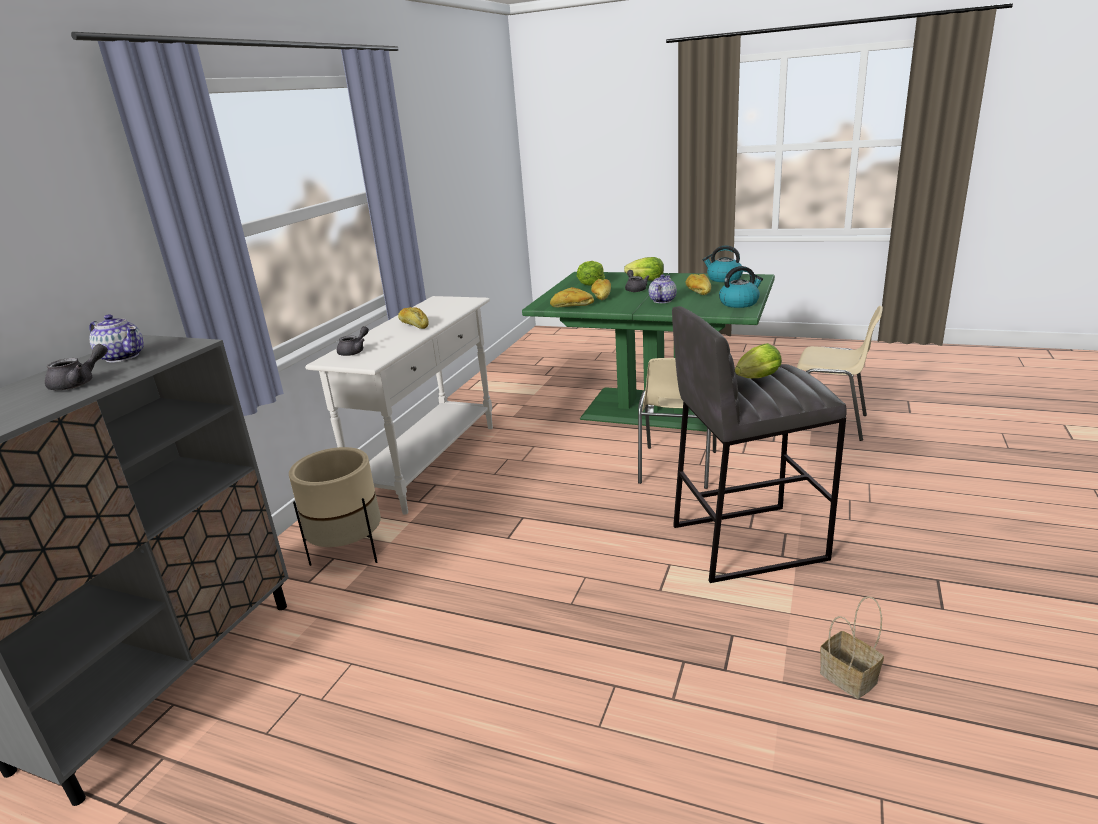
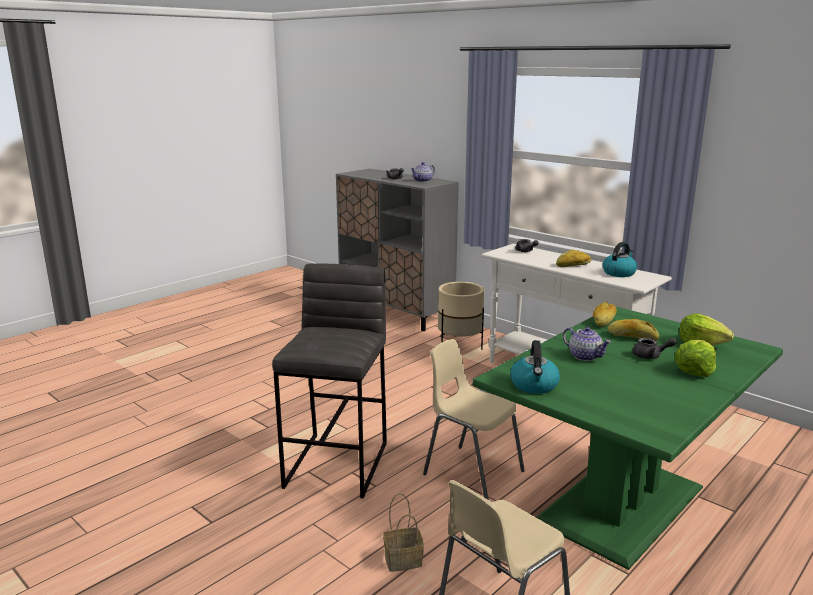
camera: 110 degrees right, 5 degrees down
bread [686,274,711,295] -> none
kettle [703,246,743,282] -> kettle moved to [602,242,637,277]
lettuce [735,343,782,378] -> none
basket [820,596,884,699] -> basket moved to [383,494,424,572]

